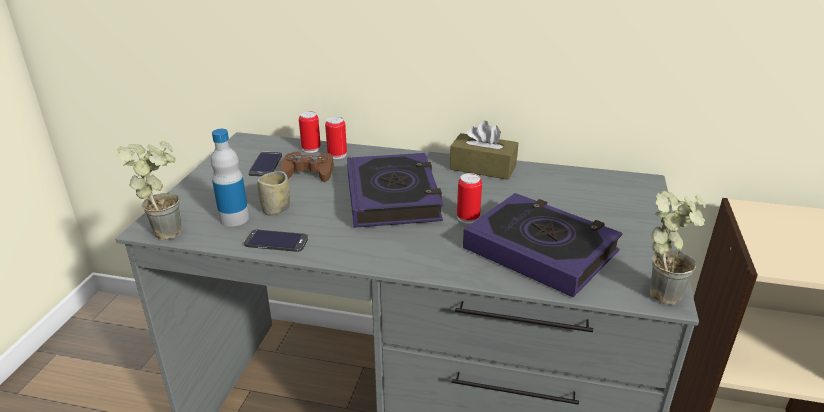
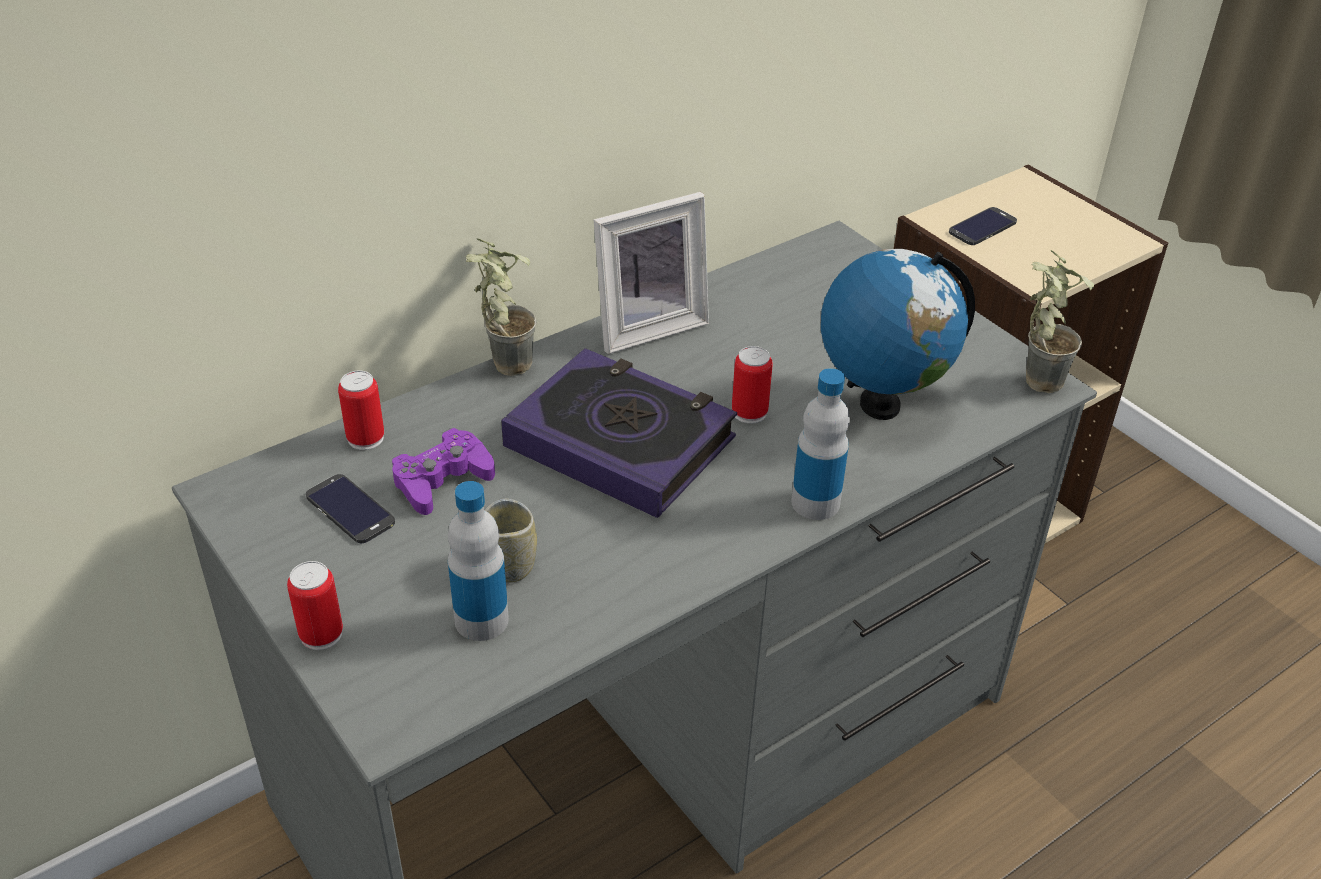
camera: 50 degrees left, 10 degrees up
potted plant [117,141,182,240] -> potted plant moved to [466,238,537,376]
phone [244,230,308,252] -> phone moved to [949,207,1017,245]
brown game controller [280,152,334,182] -> purple game controller [392,428,495,515]
can [325,116,347,159] -> can moved to [287,561,343,650]
brown tissue box [450,120,518,180] -> picture frame [594,192,709,354]
book [463,193,623,297] -> globe [821,249,975,420]
none -> bottle [791,368,850,520]

